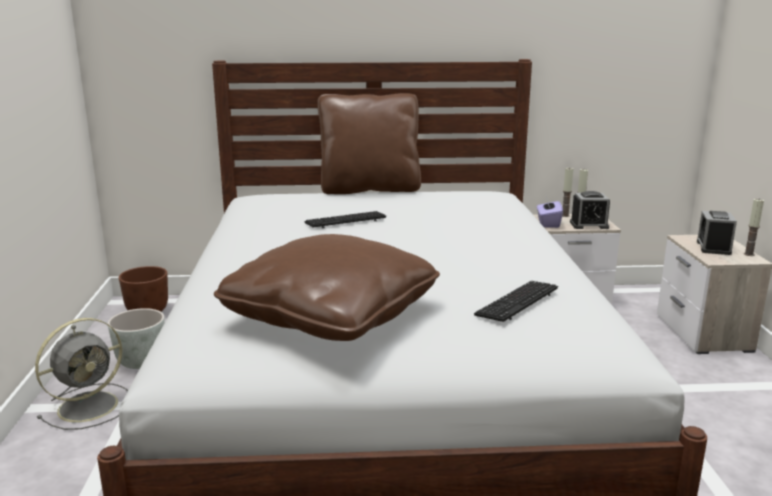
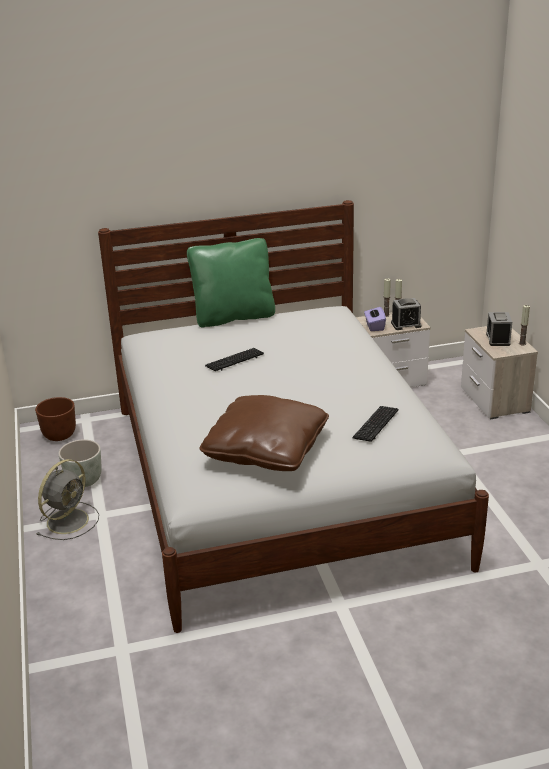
camera: 10 degrees left, 10 degrees up
brown pillow [317,93,421,194] -> green pillow [187,238,275,328]

